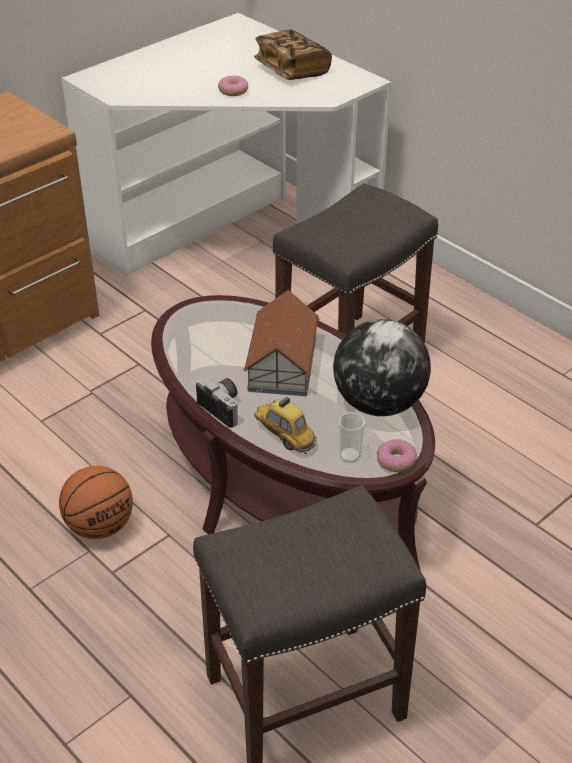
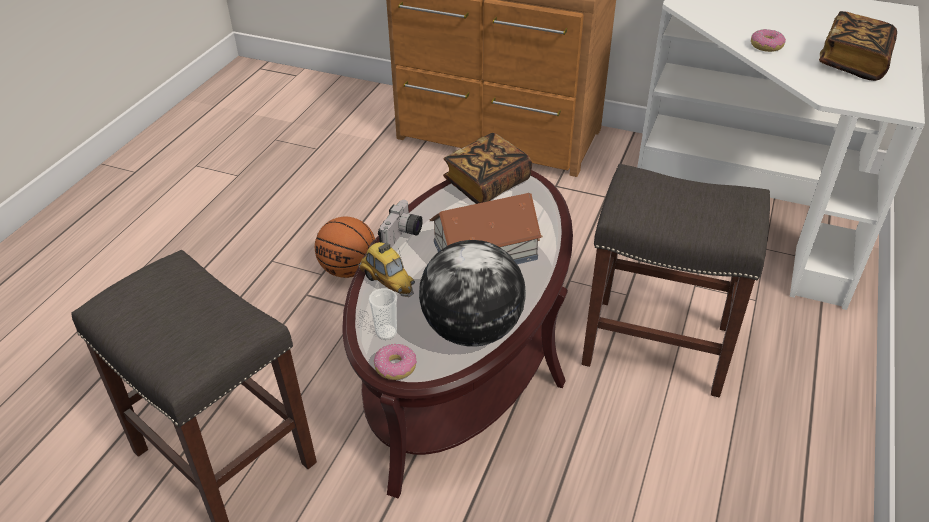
camera: 65 degrees right, 0 degrees up
toy car [254,397,317,454] -> toy car turned 120 degrees clockwise [358,242,415,297]
none -> book [443,133,532,204]

